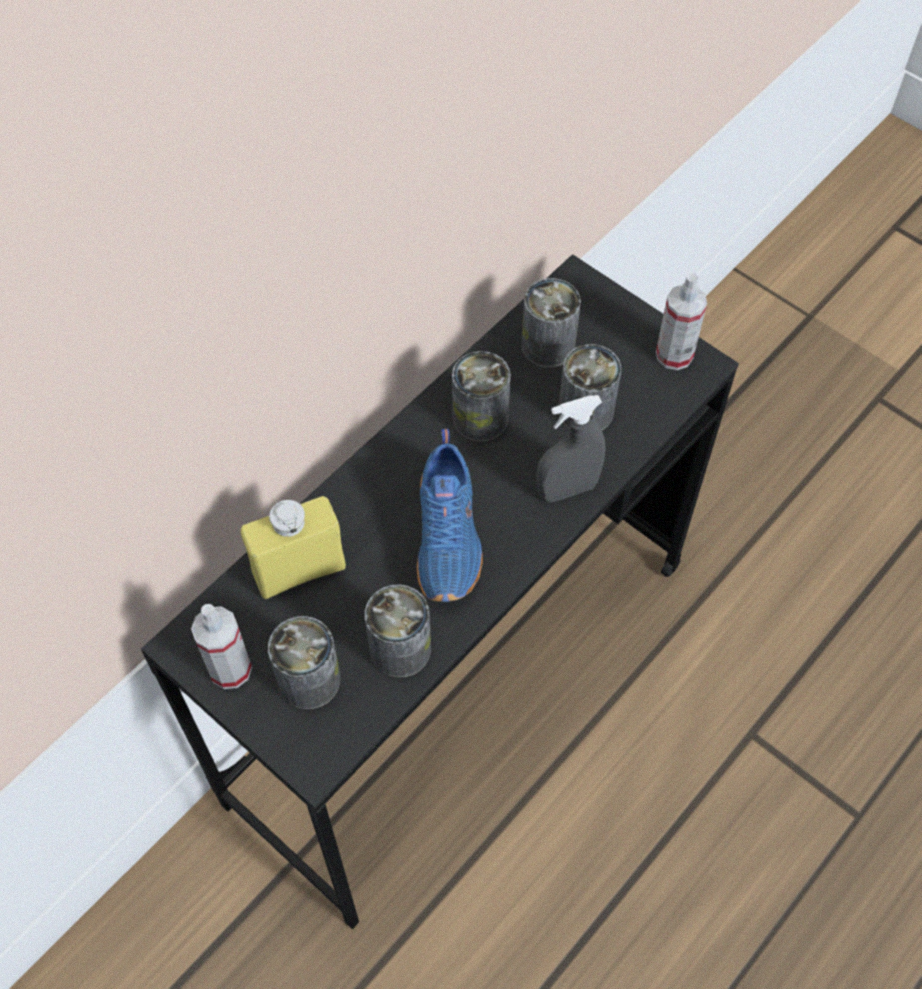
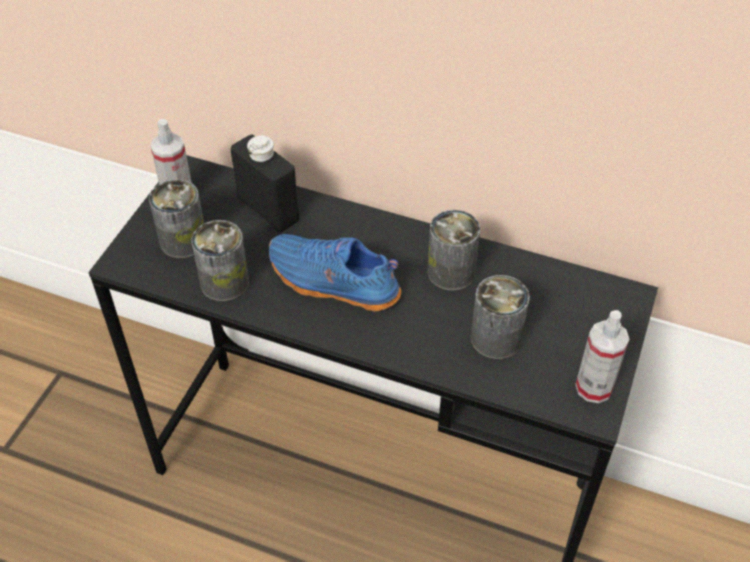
camera: 70 degrees right, 10 degrees down
yellow bottle [241,496,346,599] -> black bottle [230,134,299,232]
blue shoe [417,429,483,602] -> blue shoe turned 45 degrees clockwise [269,234,401,311]
can [521,278,581,368] -> none
grey spray bottle [536,395,606,502] -> none

